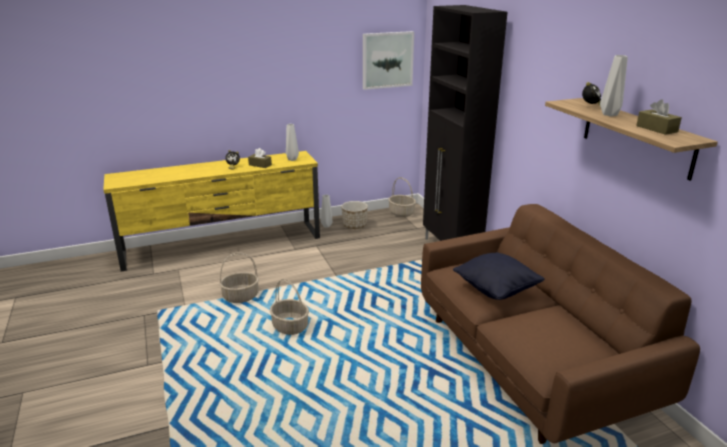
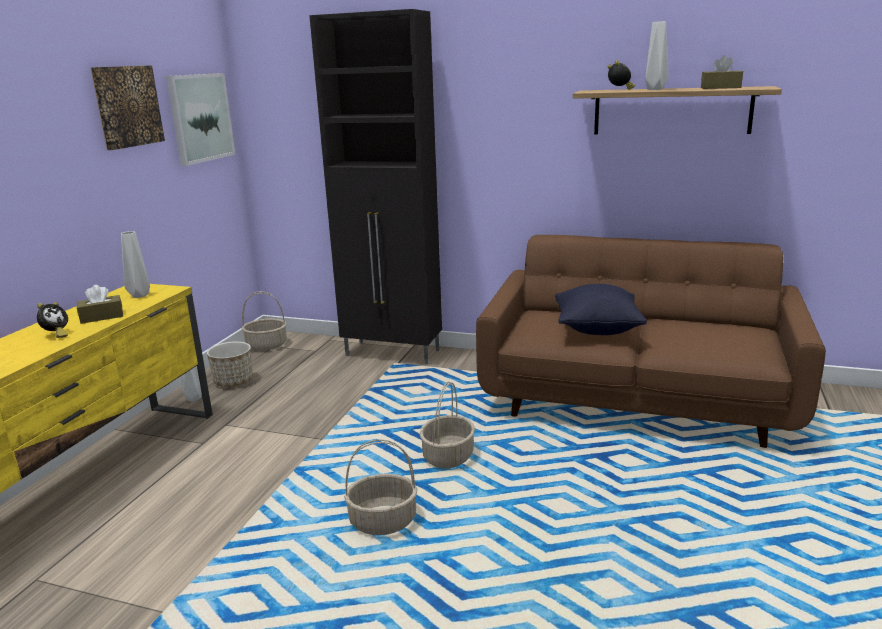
camera: 50 degrees left, 5 degrees down
basket [220,252,259,303] -> basket moved to [420,381,475,468]
none -> picture [91,65,165,150]

